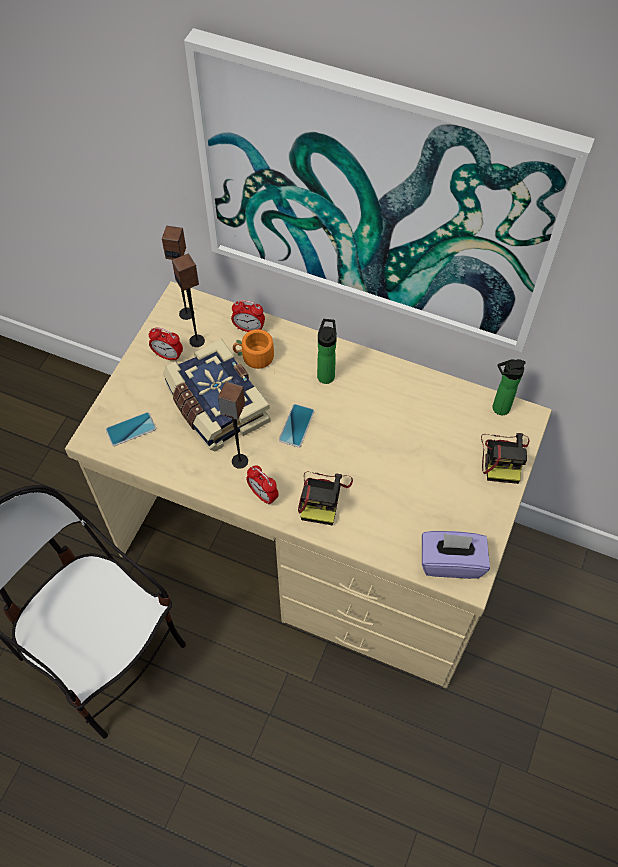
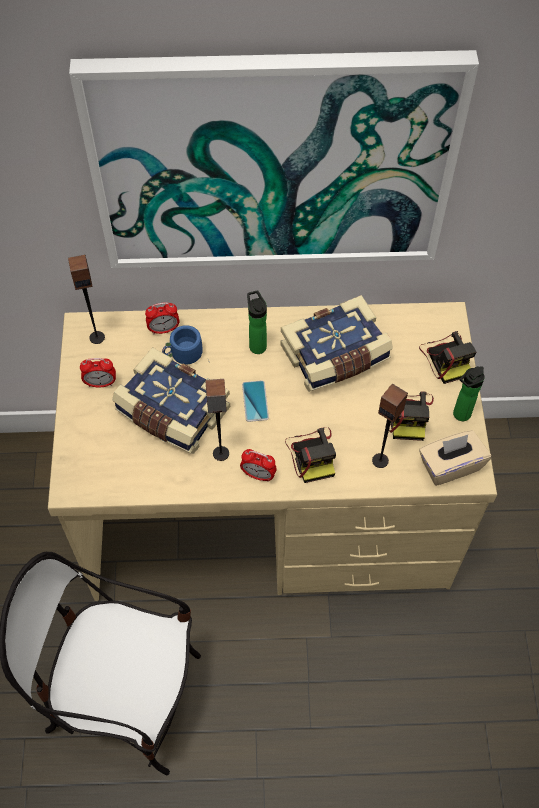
camera: 25 degrees left, 0 degrees up
phone [106,412,156,446] -> none
speaker [172,254,205,347] -> speaker moved to [372,383,408,468]
orange mug [233,329,274,369] -> blue mug [162,325,210,364]
purple tissue box [422,531,490,579] -> beige tissue box [419,430,491,486]
bottle [493,359,526,415] -> bottle moved to [453,366,485,421]
none -> book [280,295,393,392]
none -> camera [389,391,434,441]

